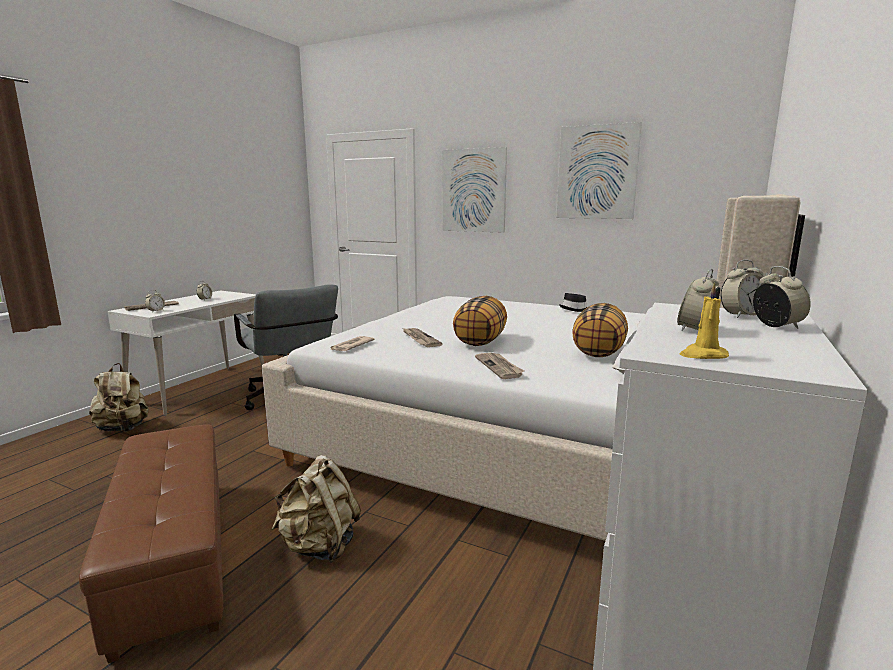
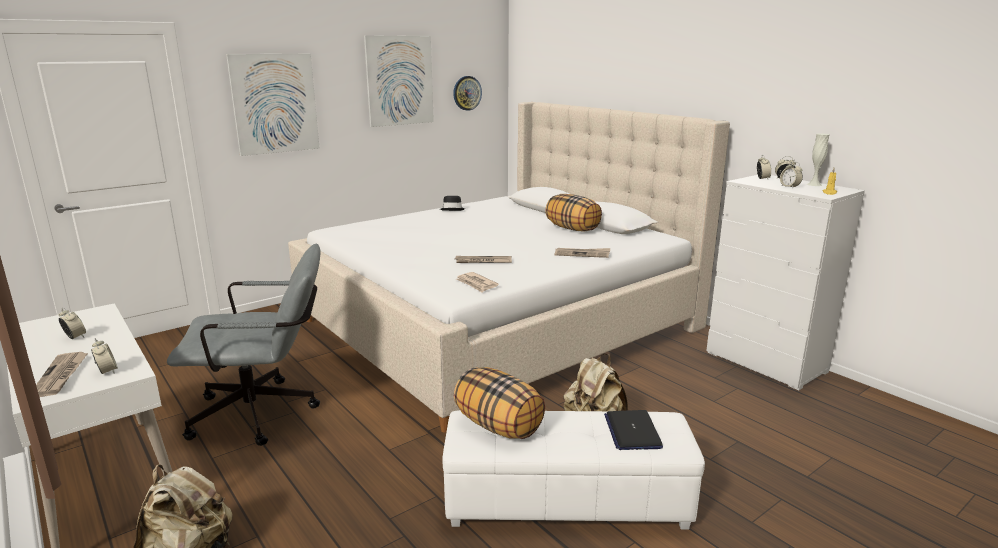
camera: 65 degrees left, 5 degrees up
brown ottoman [79,424,223,663] -> white ottoman [442,410,705,529]
pillow [453,296,507,346] -> pillow moved to [454,367,545,439]
none -> wall clock [453,76,482,111]
none -> laptop [604,410,663,450]
none -> white vase [807,133,830,186]

